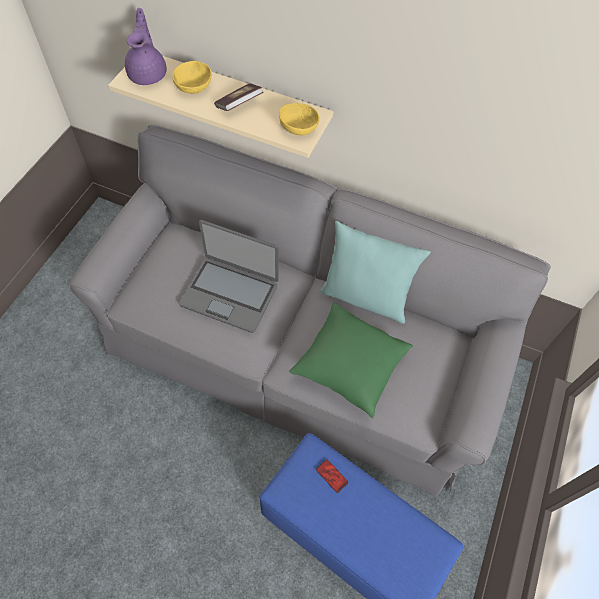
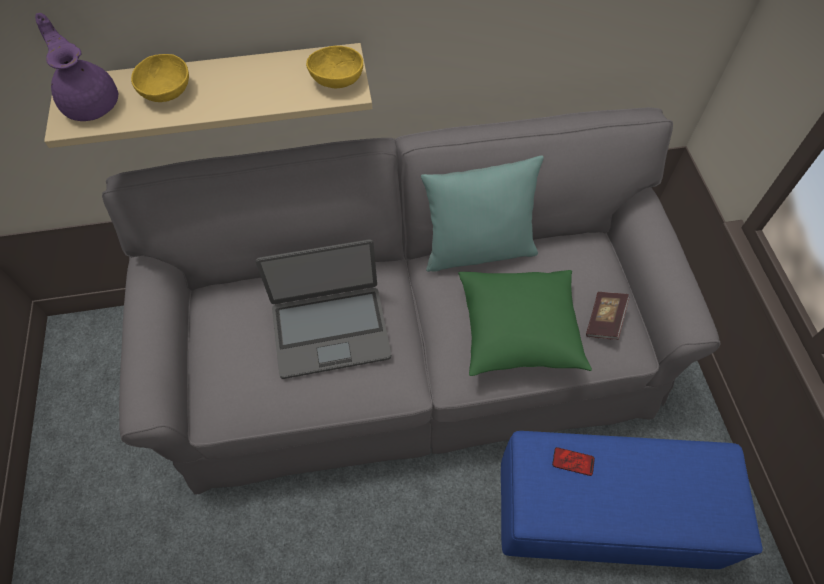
camera: 30 degrees left, 0 degrees up
book [214,83,263,111] -> book moved to [586,292,630,340]

